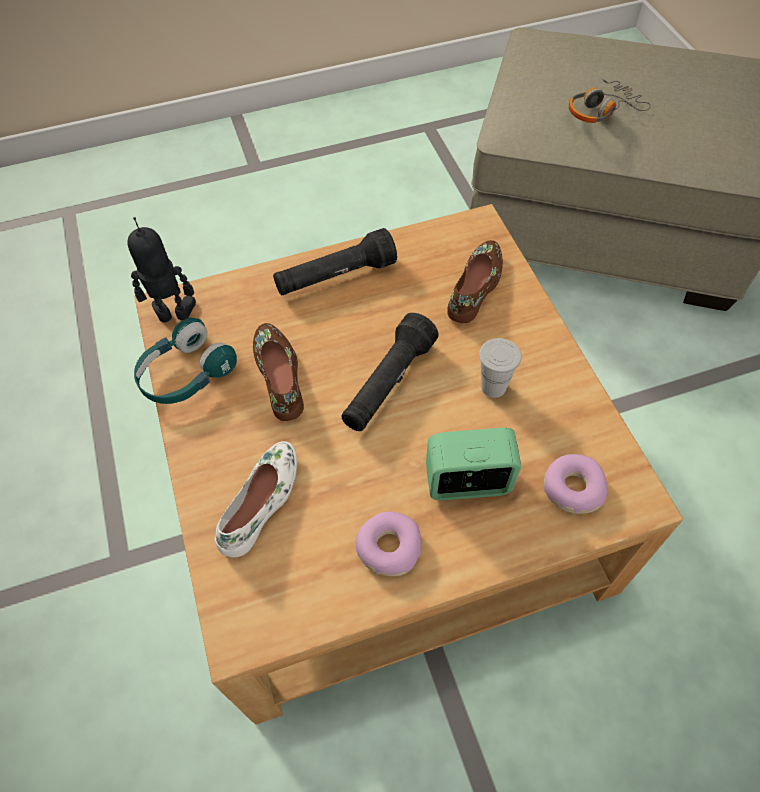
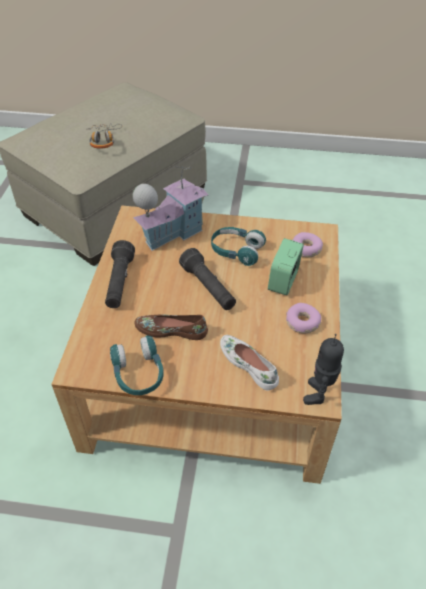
camera: 65 degrees left, 10 degrees down
toy robot [127,217,196,322] -> toy robot moved to [303,334,344,405]
brown shoe [447,240,503,323] -> toy house [133,166,208,251]
white cup [479,338,521,398] -> turquoise headphones [211,227,266,266]

